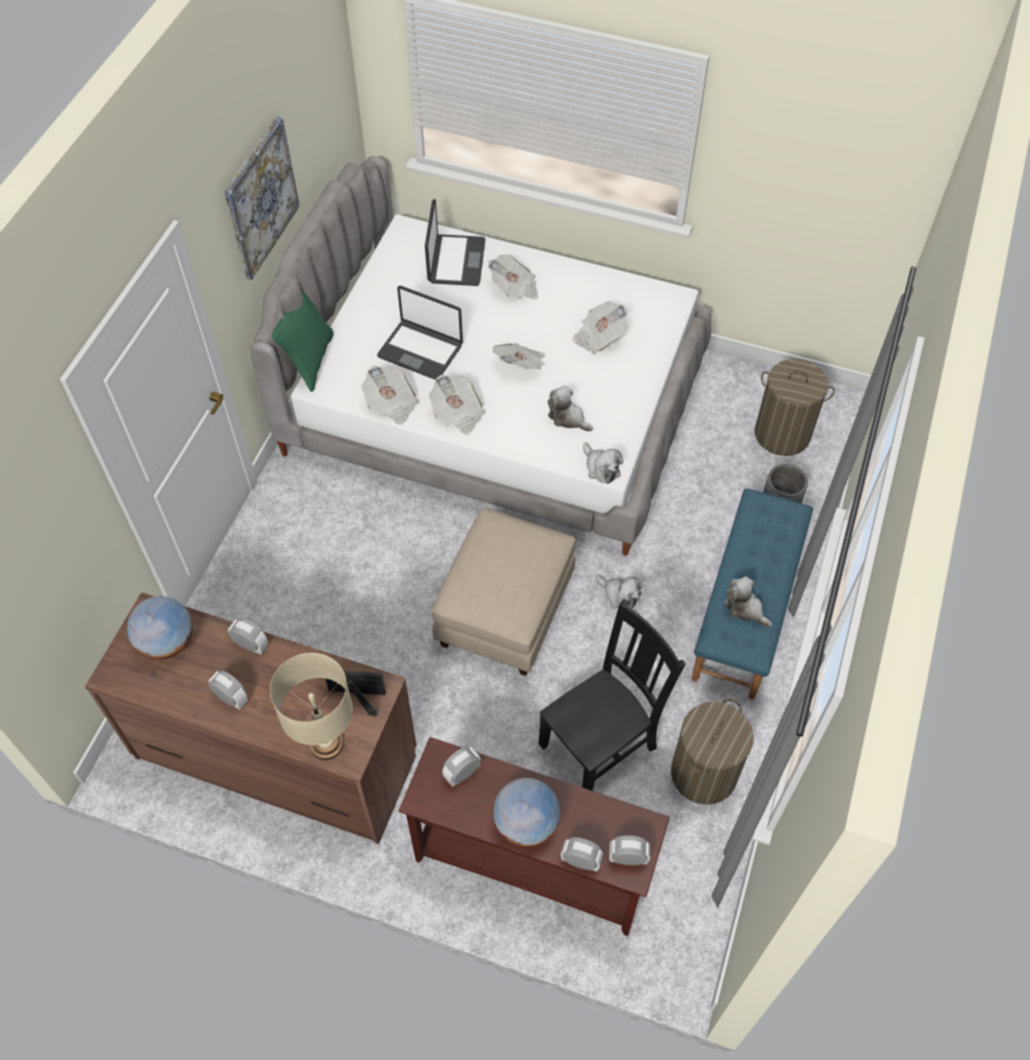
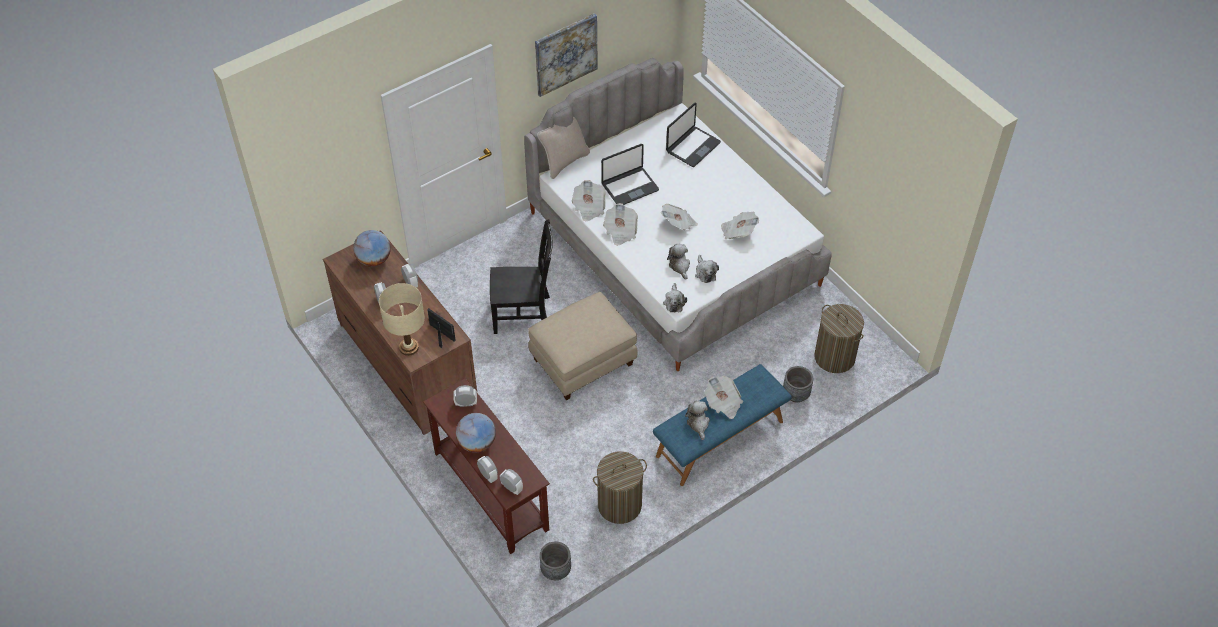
camera: 35 degrees right, 5 degrees down
green pillow [272,290,333,392] -> beige pillow [537,116,590,179]
laptop [377,286,463,380] -> laptop turned 90 degrees counterclockwise [601,144,659,205]
newspaper [488,255,538,299] -> newspaper moved to [705,376,743,419]
black chair [539,599,686,791] -> black chair moved to [490,219,553,334]
plush toy [596,575,643,609] -> plush toy moved to [695,255,719,283]
none -> grey planter [540,541,571,580]

